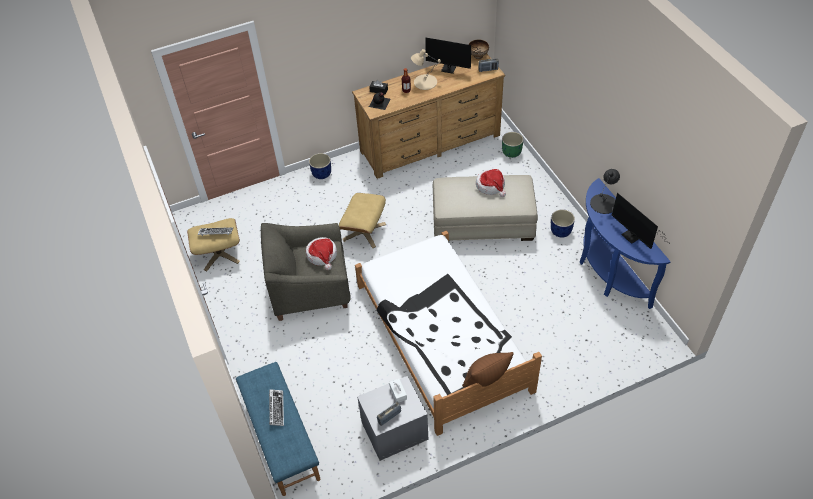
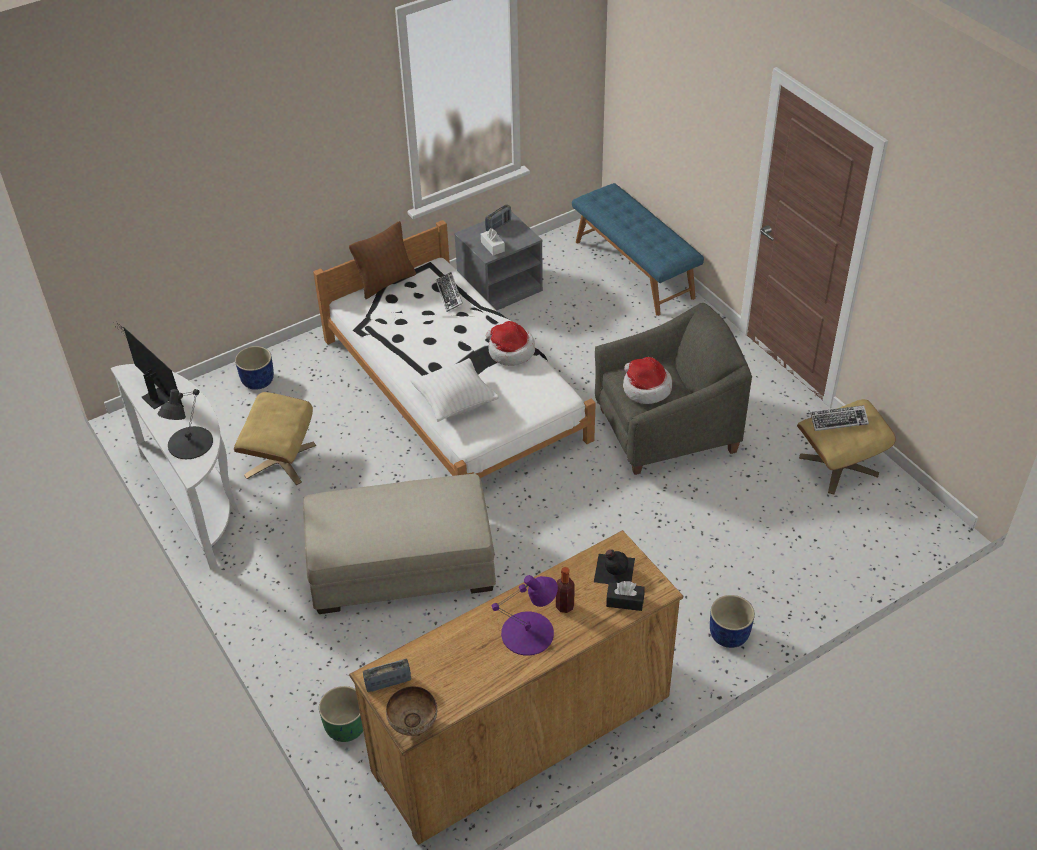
camera: 170 degrees right, 5 degrees down
keyboard [269,389,284,426] -> keyboard moved to [436,272,463,312]
beige ottoman [339,193,386,248] -> beige ottoman moved to [234,392,316,485]
beige table lamp [411,49,441,90] -> purple table lamp [492,575,558,656]
monitor [425,37,484,74] -> none
hat [476,169,506,197] -> hat moved to [486,321,535,366]
blue planter [551,209,575,238] -> blue planter moved to [235,346,274,390]
blue console table [580,178,671,309] -> white console table [111,364,240,569]
none -> white pillow [410,358,499,422]

